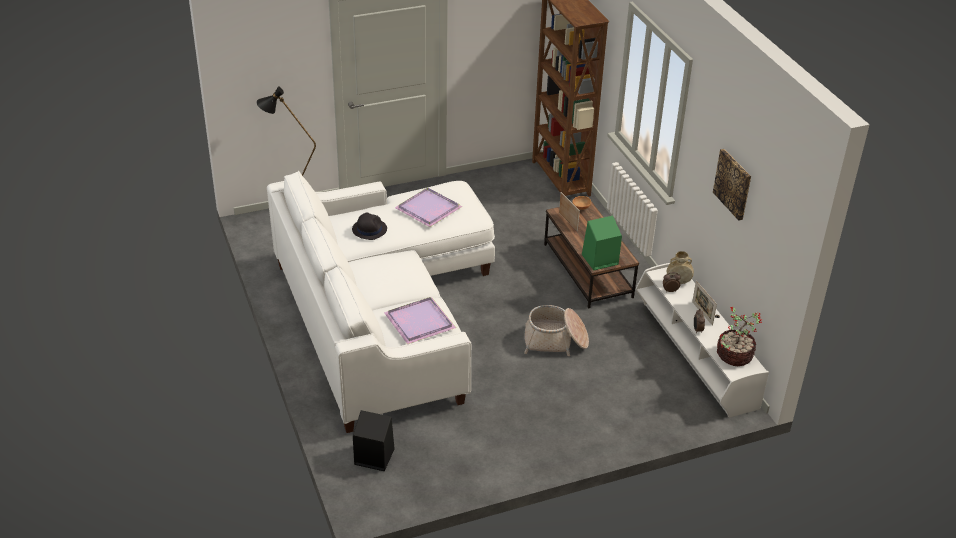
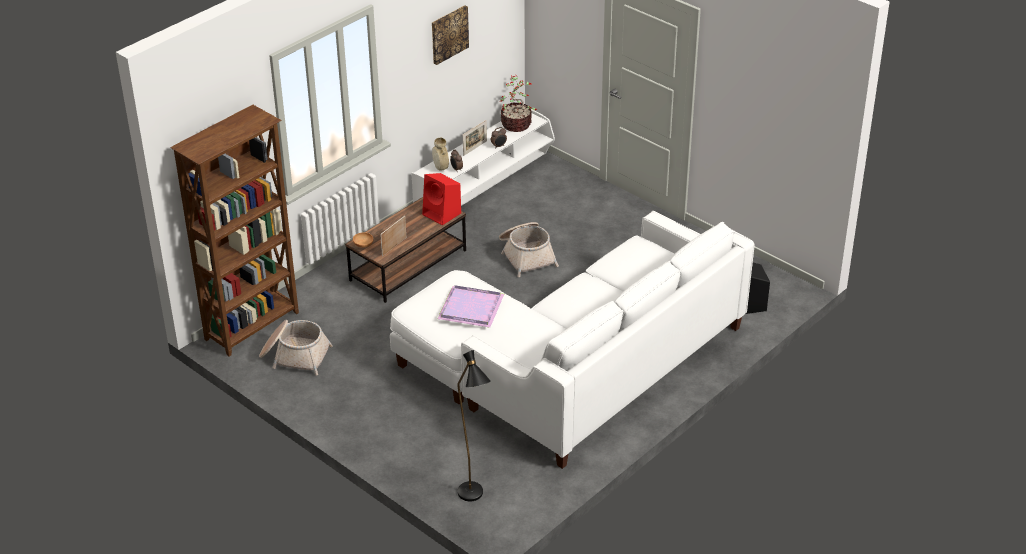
camera: 115 degrees left, 0 degrees up
black hat [352,213,387,240] -> none
purple tray [384,297,456,344] -> none
green speaker [582,216,622,270] -> red speaker [422,173,461,225]
none -> basket [259,320,333,376]

